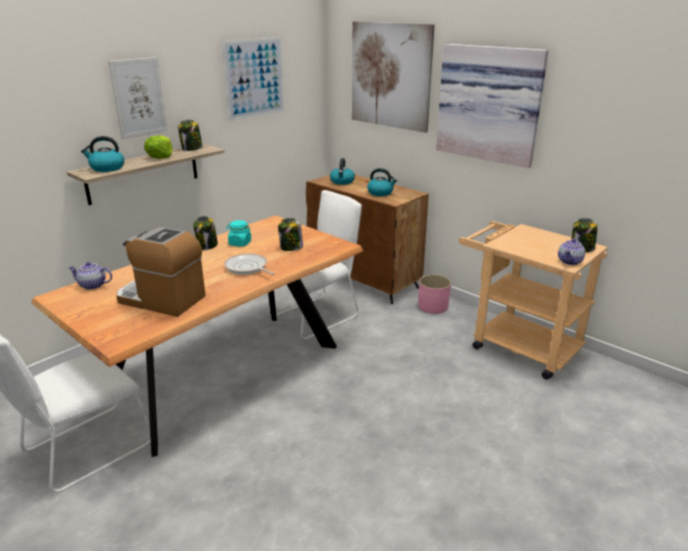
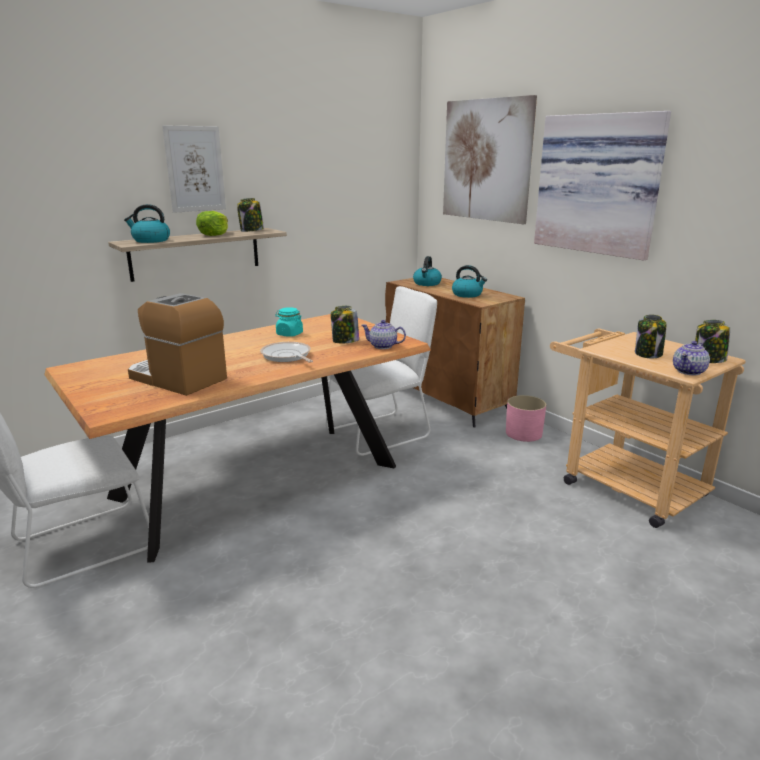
camera: 10 degrees right, 5 degrees down
teapot [68,262,112,290] -> teapot moved to [361,320,406,349]
jar [193,216,218,250] -> jar moved to [635,314,666,358]
picture [221,37,284,121] -> none

